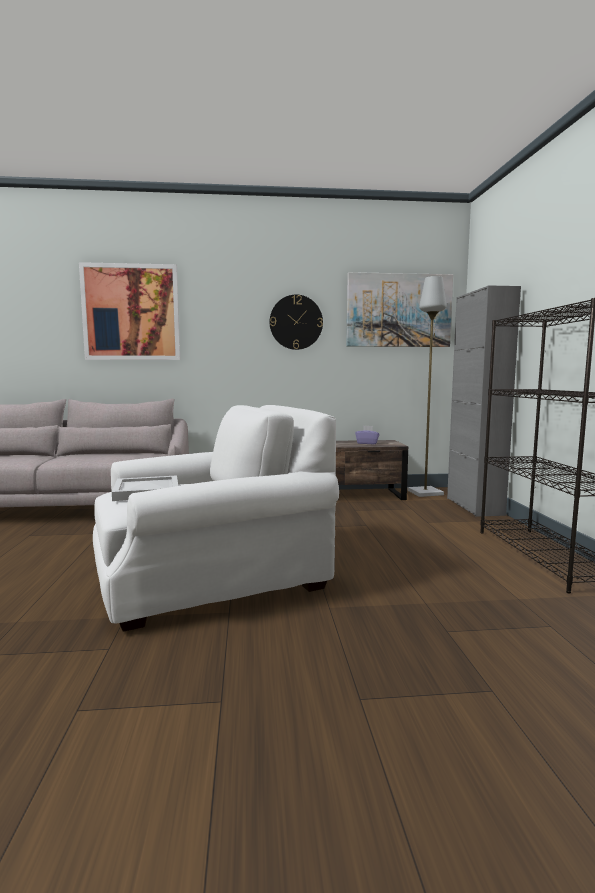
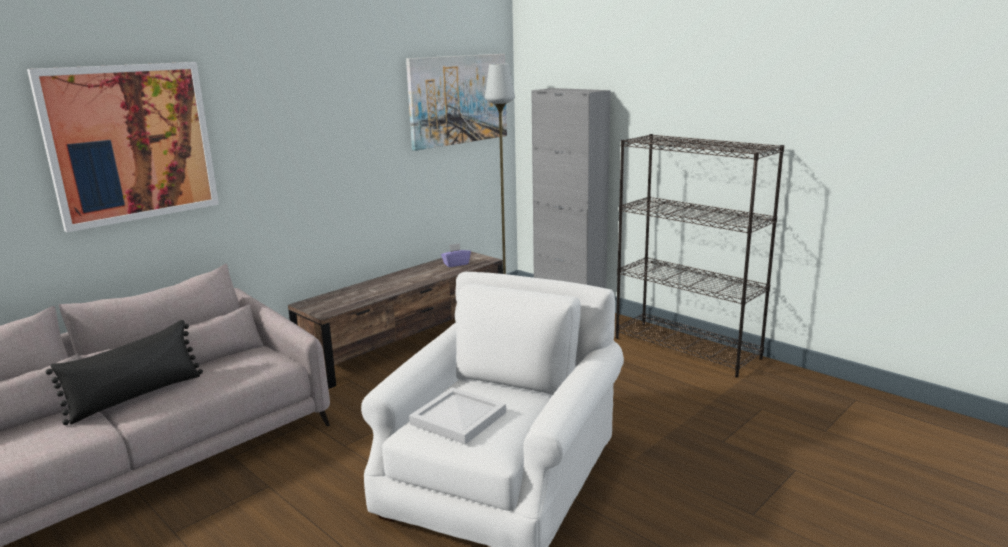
camera: 40 degrees left, 10 degrees up
wall clock [270,295,323,350] -> none
none -> black pillow [46,320,203,425]

